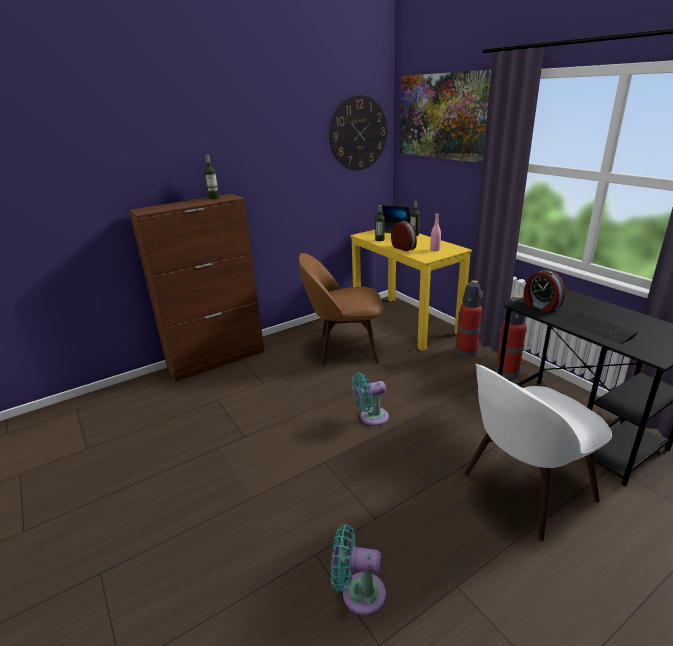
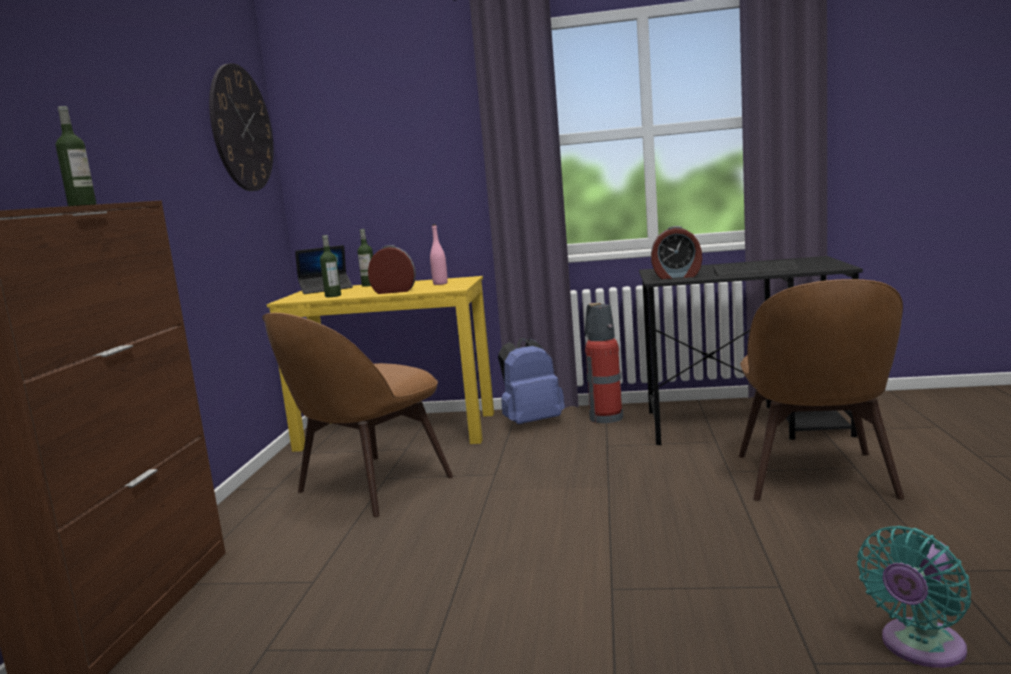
camera: 50 degrees left, 15 degrees down
turquoise fan [352,372,389,426] -> none
picture [400,70,491,163] -> none
fire extinguisher [456,280,484,357] -> blue backpack [498,338,565,424]
white chair [464,364,612,541] -> brown chair [739,279,904,501]

